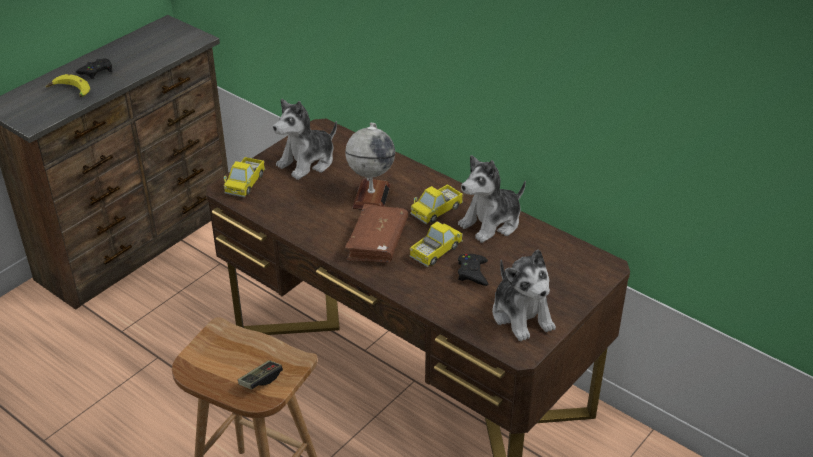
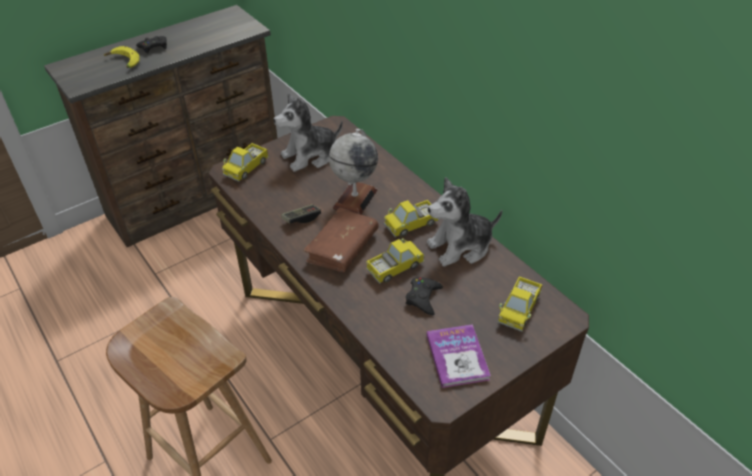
camera: 15 degrees right, 5 degrees up
game controller [238,360,283,389] -> game controller moved to [281,204,321,224]
plush toy [492,250,556,341] -> book [427,324,491,388]
none -> toy truck [498,276,543,332]

